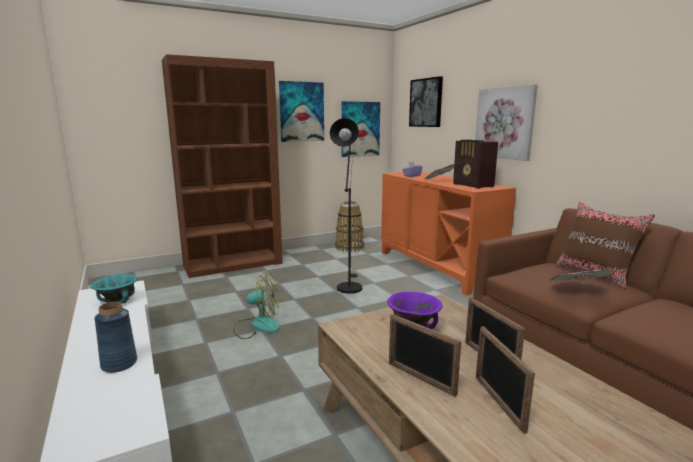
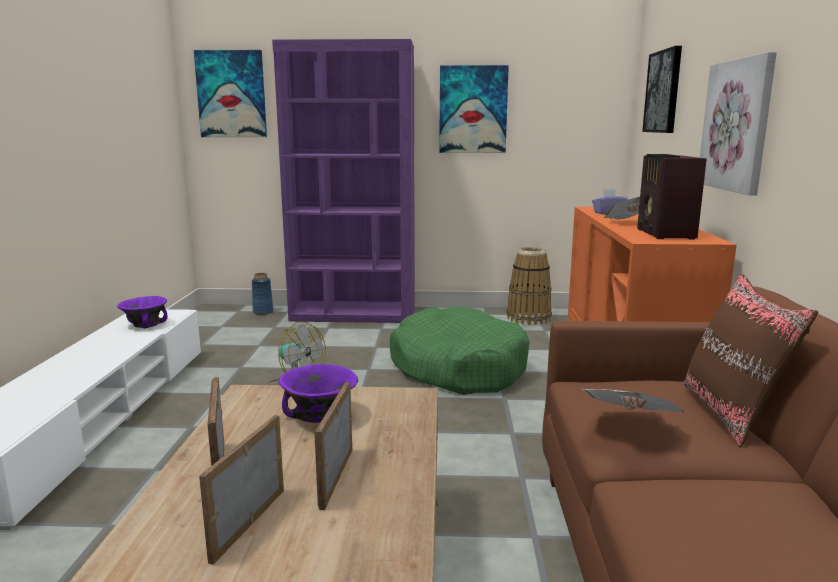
camera: 30 degrees right, 0 degrees up
turquoise bowl [91,274,137,304] -> purple bowl [117,296,168,328]
blue vase [94,302,137,373] -> blue vase moved to [252,273,273,315]
brown bookcase [162,54,283,278] -> purple bookcase [272,39,415,323]
black floor lamp [330,118,362,294] -> green dog bed [390,307,529,395]
picture [341,101,380,157] -> picture moved to [194,50,267,137]

